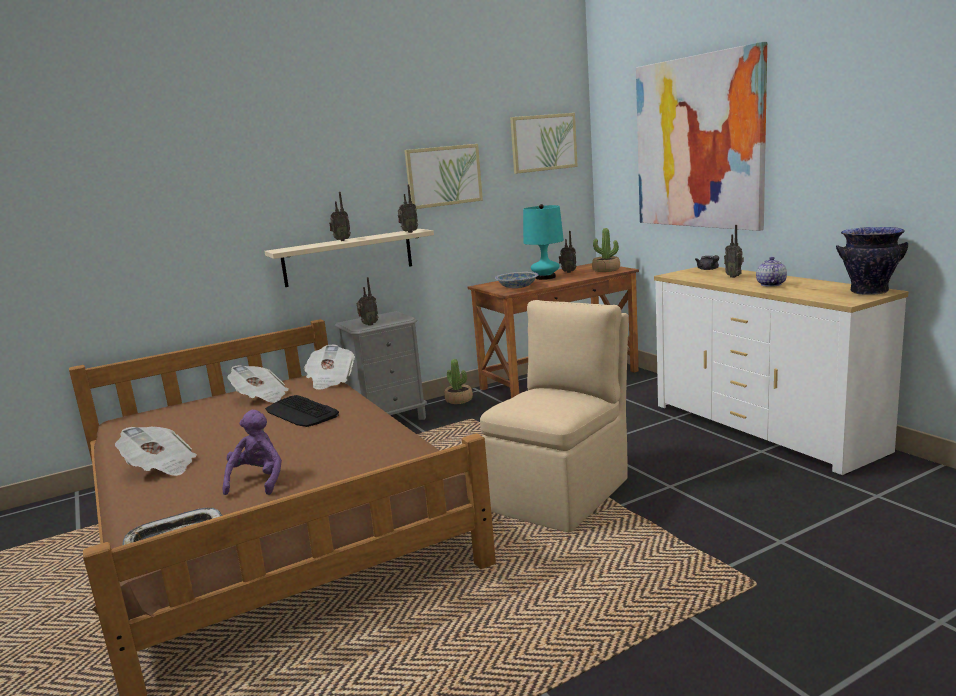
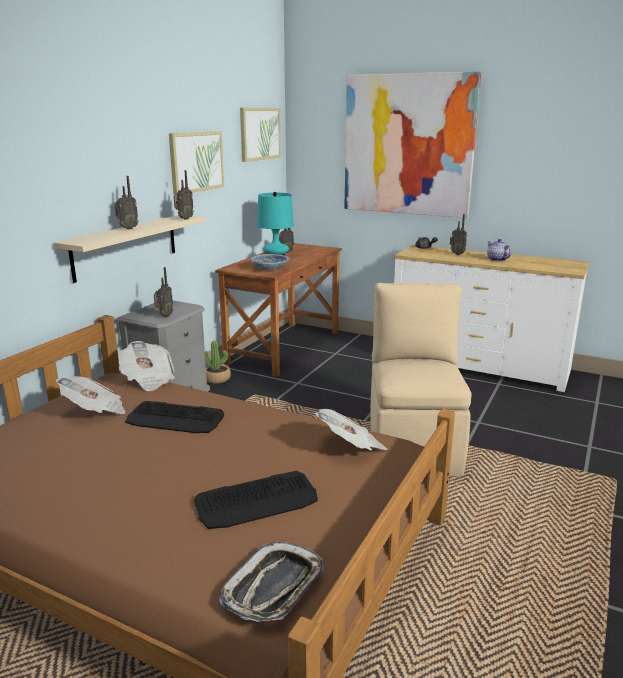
camera: 35 degrees left, 5 degrees up
newspaper [115,427,197,476] -> newspaper moved to [314,409,388,451]
purple plush toy [223,410,282,495] -> keyboard [194,471,318,529]
potted plant [592,228,620,272] -> none
vase [836,227,908,295] -> none

